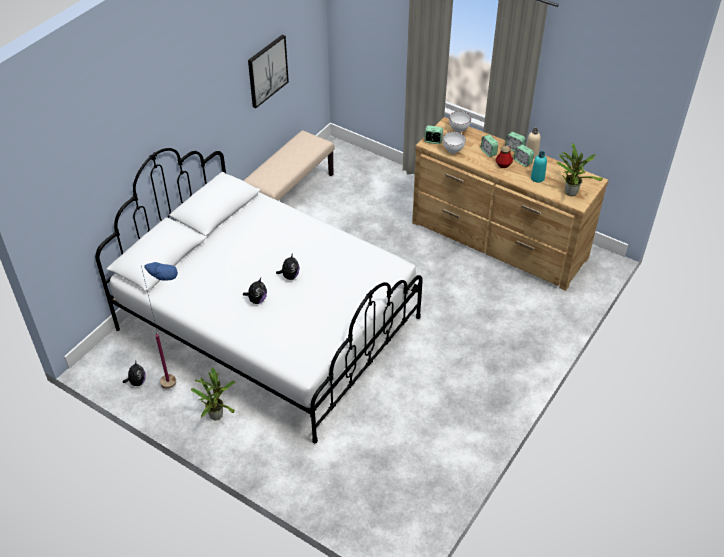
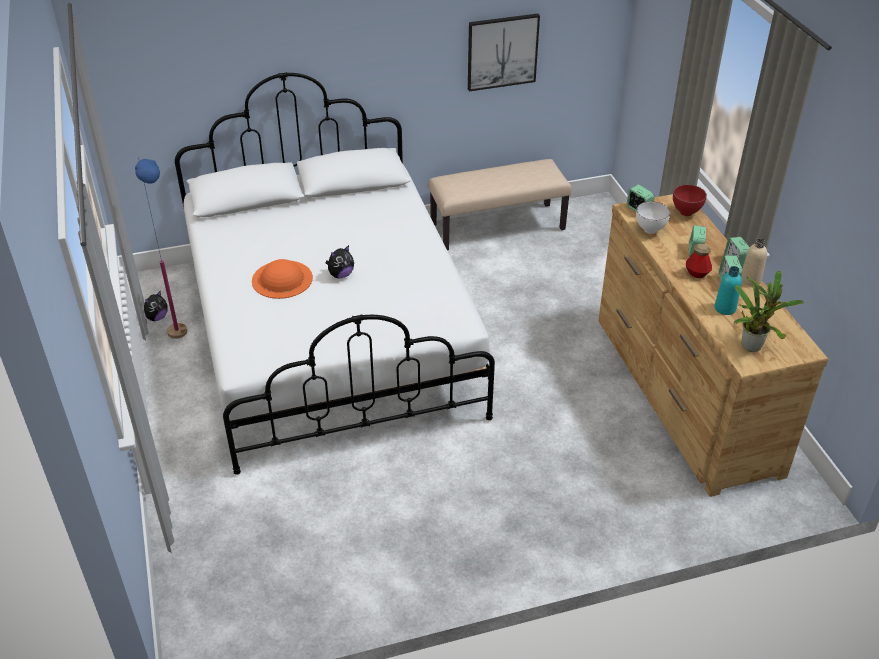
camera: 40 degrees right, 5 degrees down
potted plant [191,368,235,420] -> none
plush toy [243,278,267,304] -> orange hat [252,259,313,299]
white bowl [449,111,471,133] -> red bowl [673,185,707,216]

